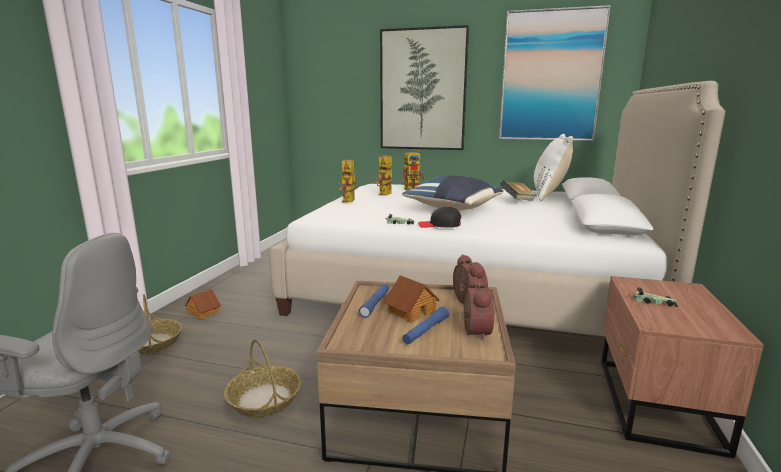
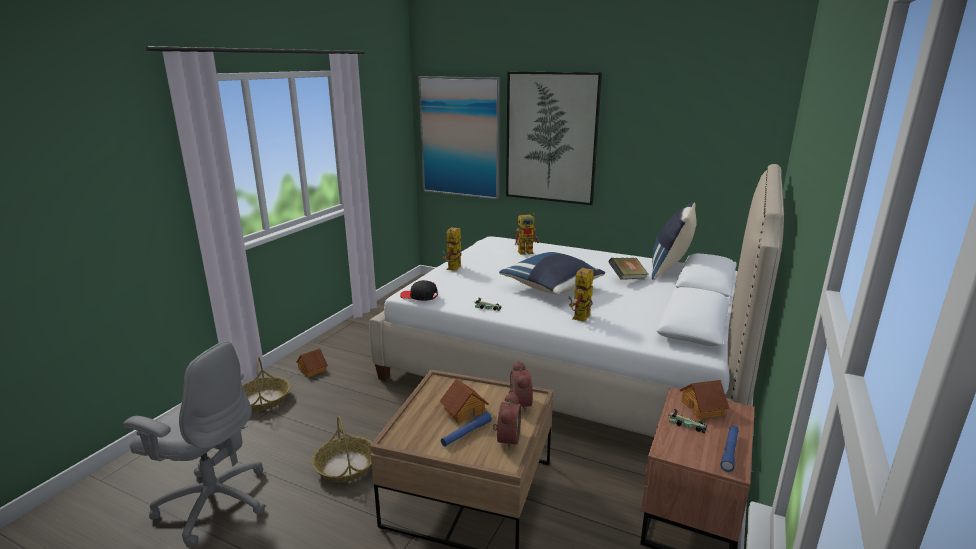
camera: 10 degrees right, 5 degrees up
blue flashlight [358,284,389,318] -> blue flashlight moved to [720,426,739,472]
toy robot [375,155,392,195] -> toy robot moved to [569,268,594,321]
black cap [418,206,461,228] -> black cap moved to [400,280,438,301]
picture [499,5,611,141] -> picture moved to [418,76,500,200]
white pillow [534,134,573,201] -> blue pillow [652,202,697,280]
none -> toy house [680,380,729,419]

